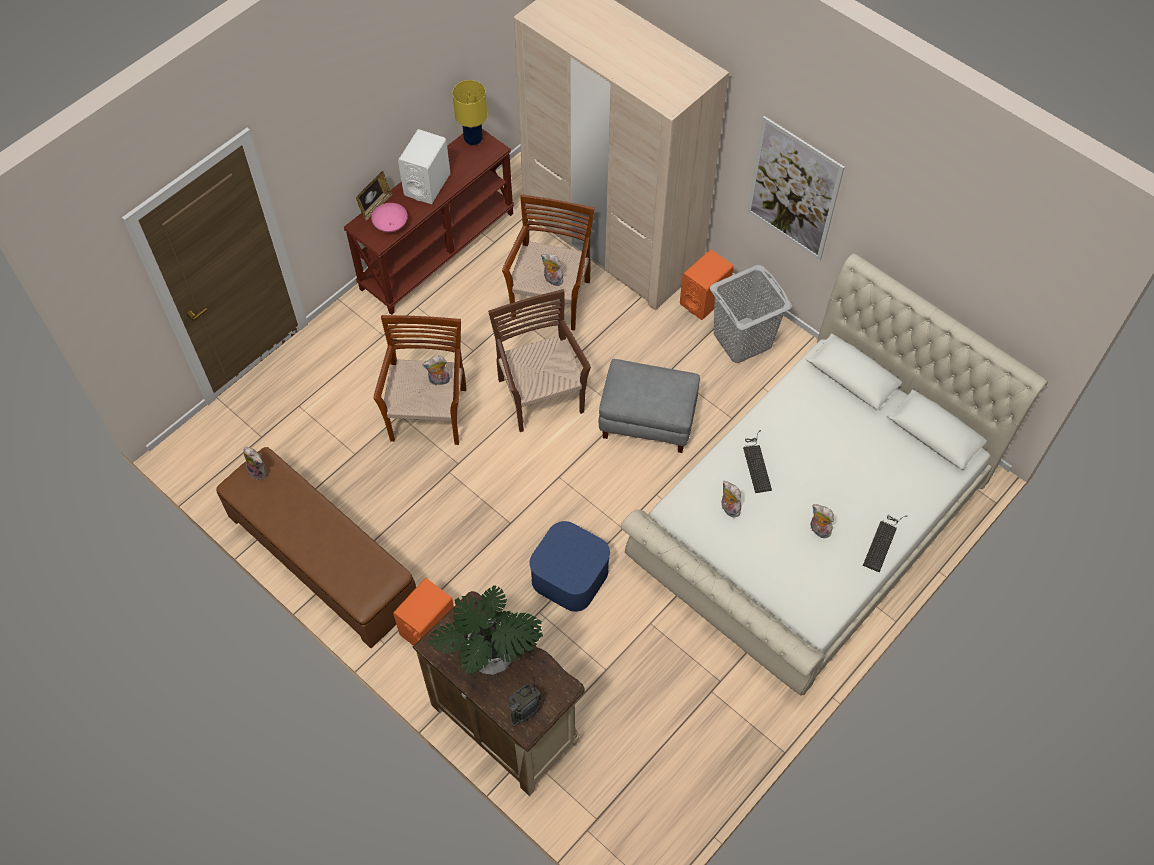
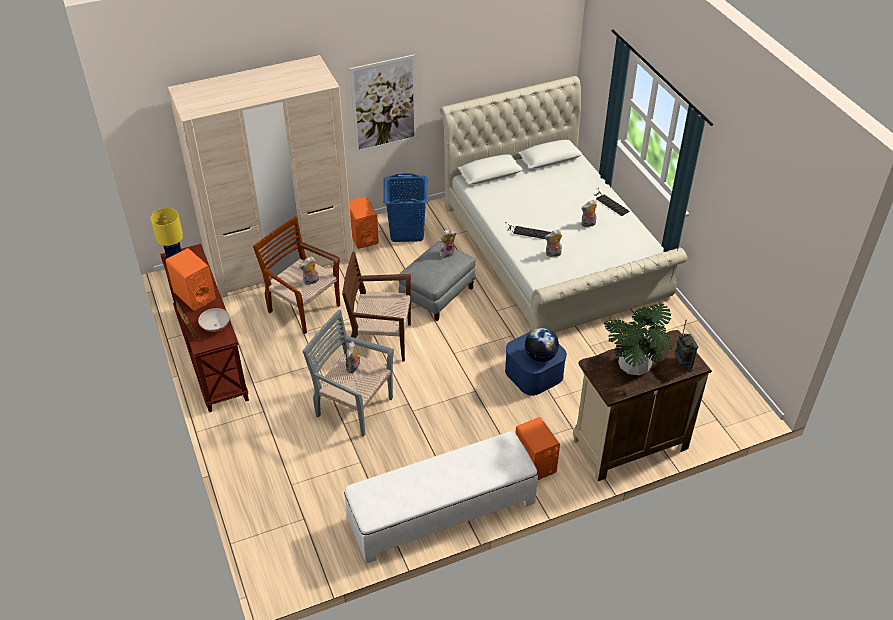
camera: 65 degrees left, 15 degrees down
brown bench [216,447,416,648] -> white bench [344,431,538,564]
plush toy [243,447,267,480] -> plush toy moved to [440,229,457,259]
pink bowl [371,203,408,233] -> white bowl [198,308,230,332]
brown armchair [373,315,466,445] -> grey armchair [303,310,394,437]
white speaker [398,129,450,204] -> orange speaker [166,248,216,311]
grey laundry basket [710,265,792,363] -> blue laundry basket [383,173,428,242]
none -> globe [525,328,559,362]

